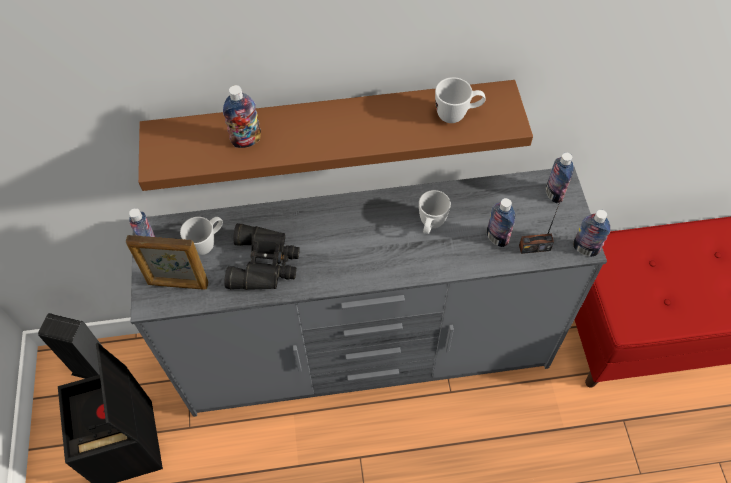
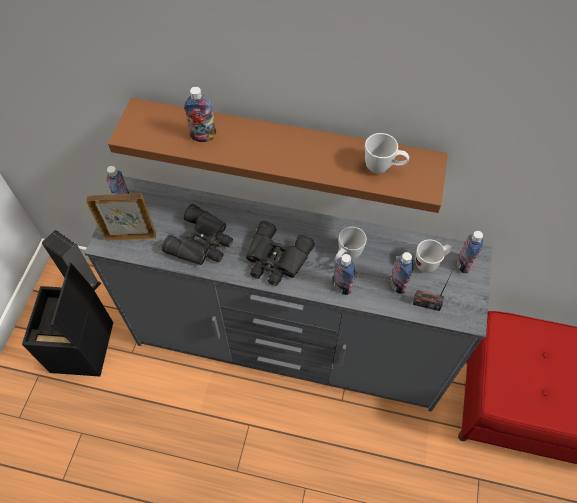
camera: 20 degrees right, 0 degrees up
picture frame [126,235,208,290] -> picture frame turned 150 degrees clockwise [86,193,156,241]
white mug [180,217,223,255] -> white mug moved to [416,239,452,273]
bottle [573,210,610,257] -> bottle moved to [333,254,355,295]
none -> black binoculars [246,221,315,286]

